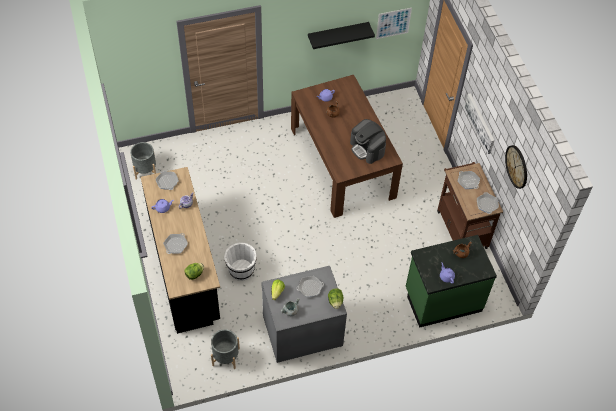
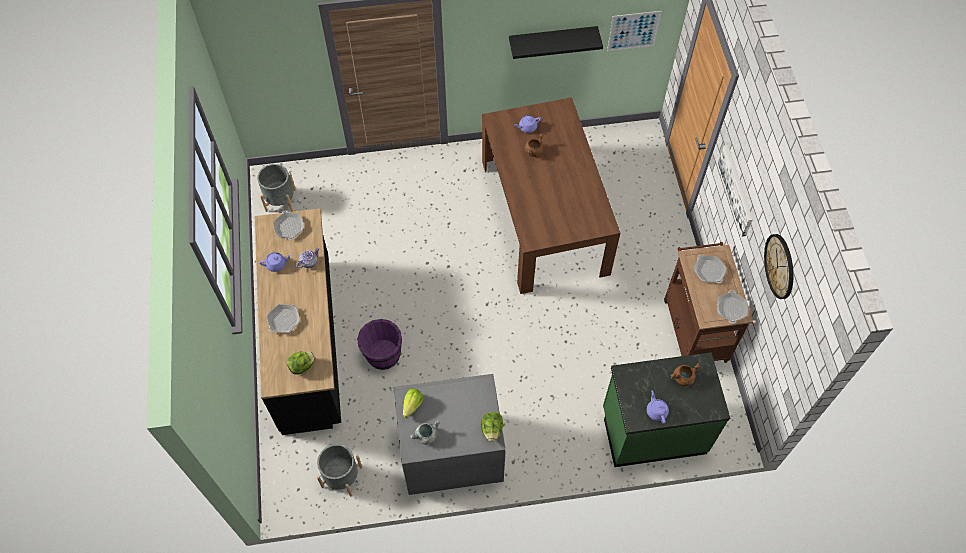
camera: 10 degrees right, 5 degrees up
white bucket [224,242,257,281] -> purple bucket [357,319,402,370]
frying pan [296,276,324,297] -> none
coffee machine [350,119,386,164] -> none

